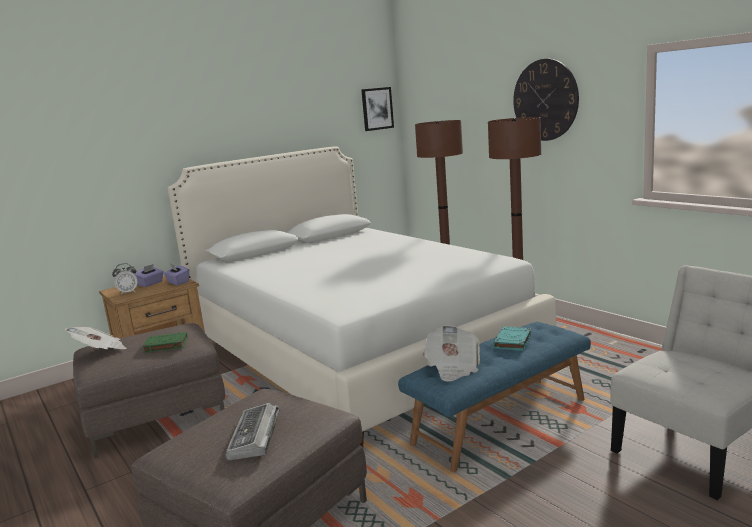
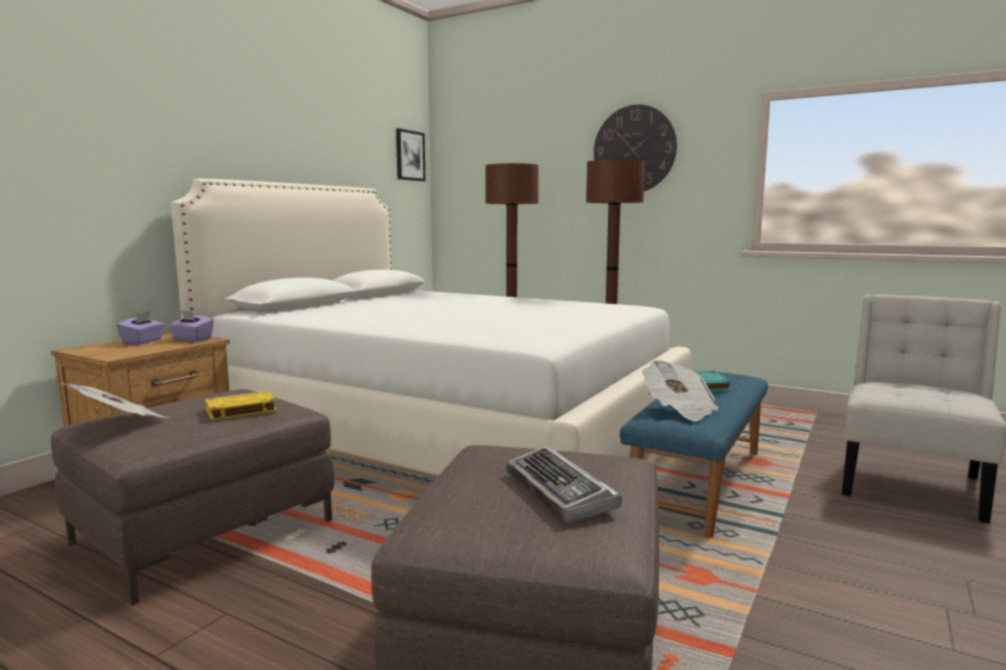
camera: 25 degrees left, 5 degrees down
alarm clock [112,263,137,295] -> none
green book [142,332,188,353] -> yellow book [205,391,277,420]

